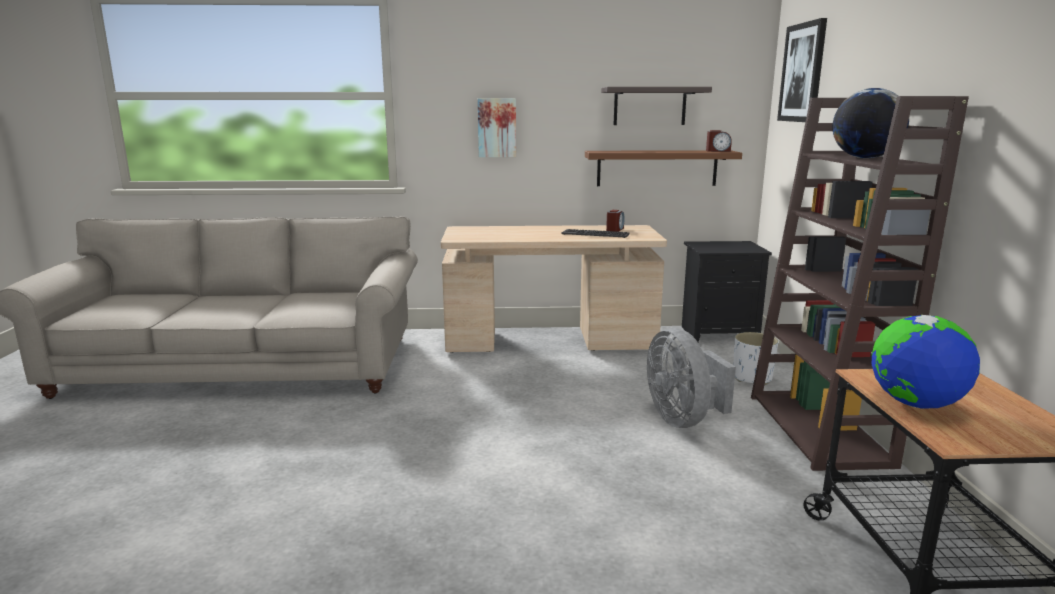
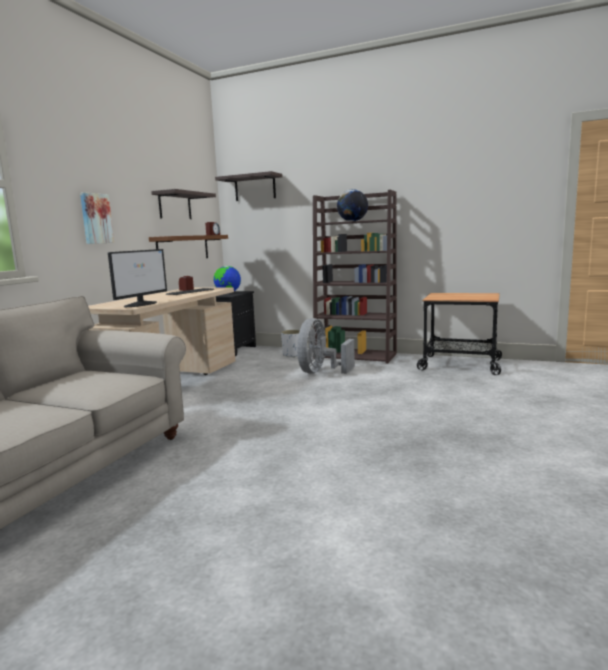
camera: 65 degrees left, 5 degrees down
grey fan [647,328,736,428] -> grey fan turned 105 degrees clockwise [297,318,355,374]
picture [777,18,827,122] -> shelf [215,171,282,201]
globe [871,315,980,409] -> globe moved to [213,266,241,291]
none -> monitor [108,249,167,307]

